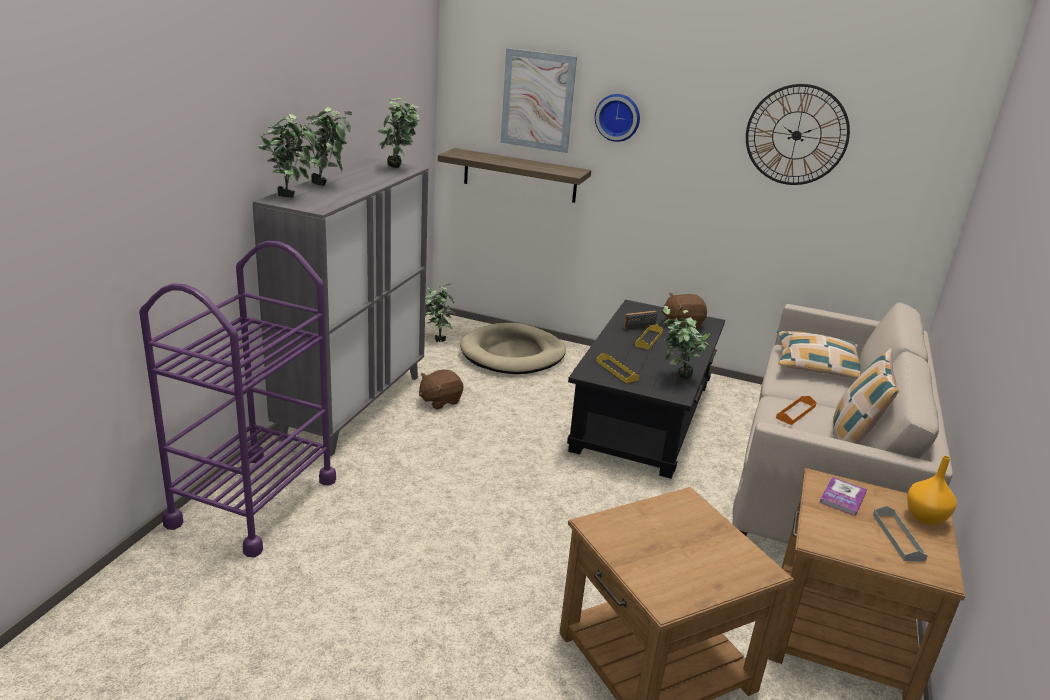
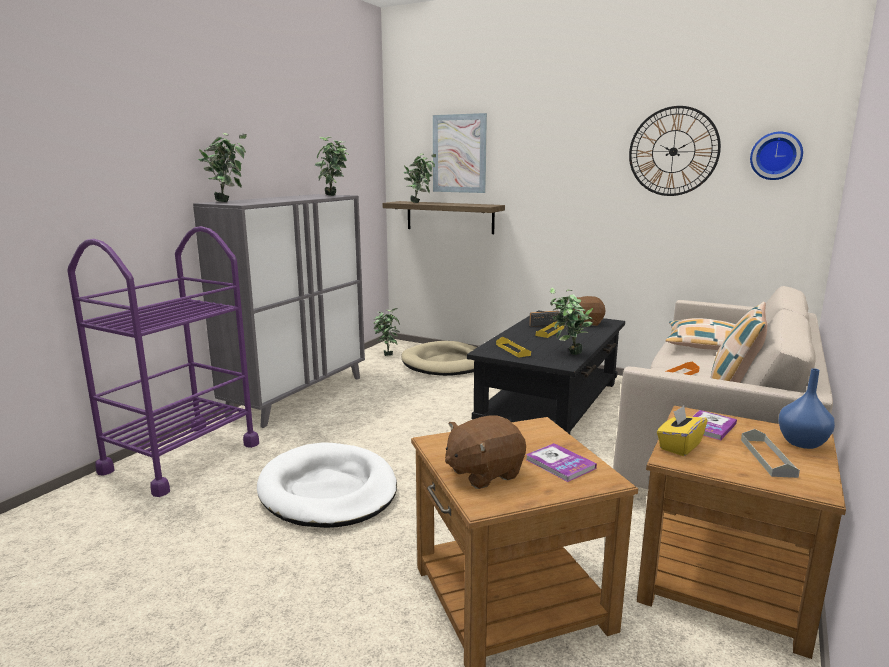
camera: 10 degrees right, 10 degrees down
potted plant [300,107,352,186] -> potted plant moved to [403,153,436,203]
brown plush toy [419,369,463,410] -> brown plush toy moved to [445,416,526,489]
wall clock [595,94,640,142] -> wall clock moved to [750,132,803,180]
orange vase [907,456,957,525] -> blue vase [778,368,835,449]
none -> white dog bed [257,442,397,528]
none -> book [526,443,597,482]
none -> yellow tissue box [657,406,707,456]

